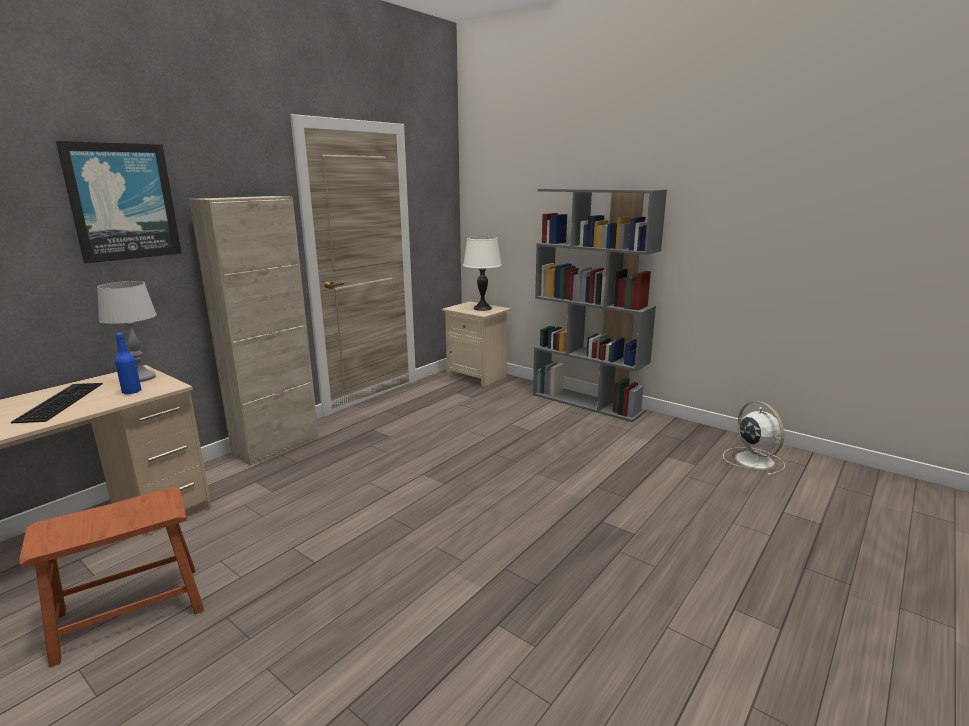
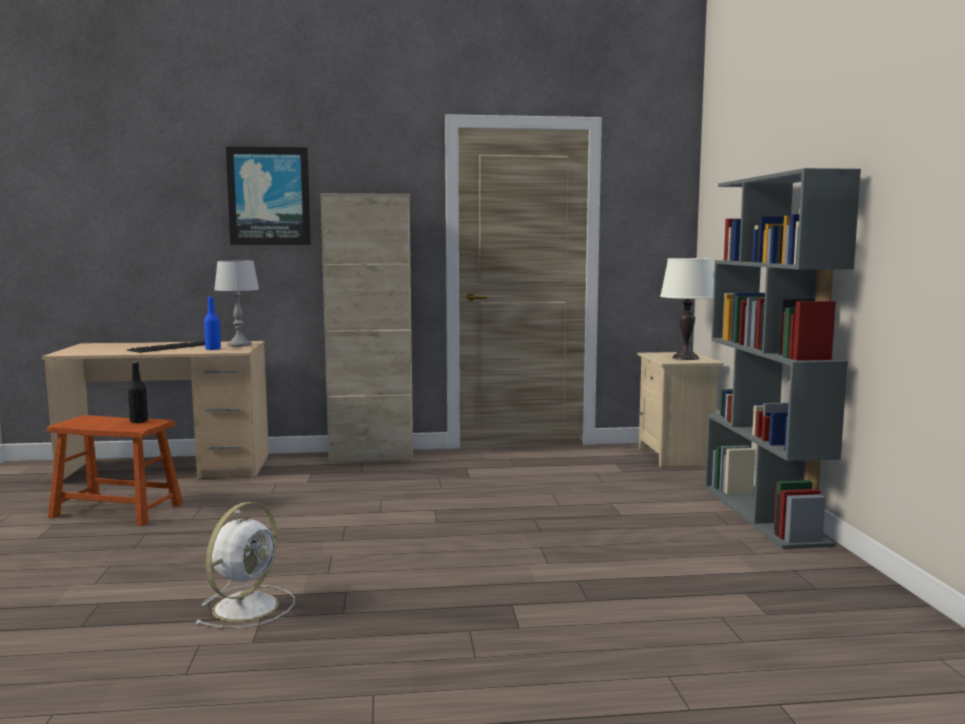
camera: 45 degrees right, 10 degrees down
white fan [723,401,785,476] -> white fan moved to [195,502,295,628]
none -> black bottle [128,362,148,424]

